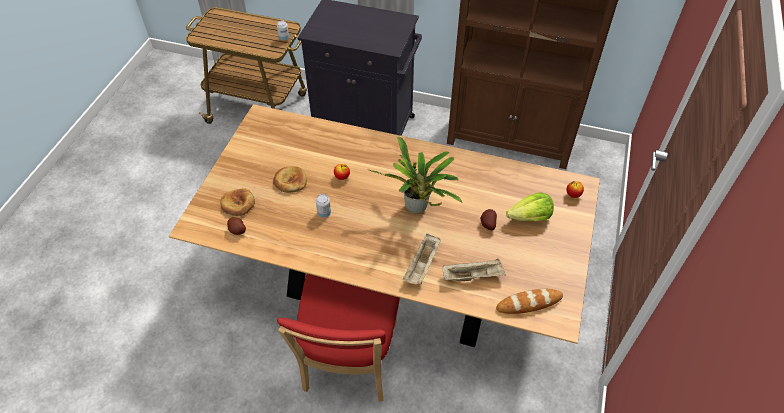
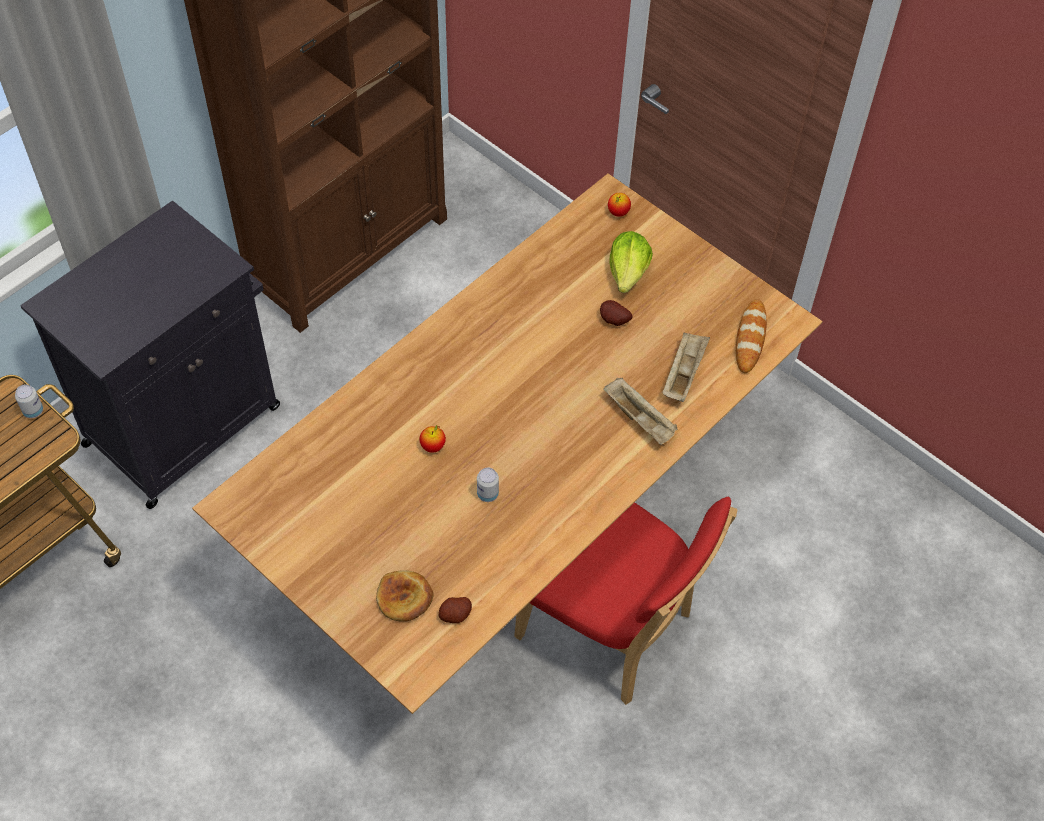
camera: 65 degrees left, 5 degrees up
bread [273,166,307,193] -> none
potted plant [367,137,462,214] -> none

